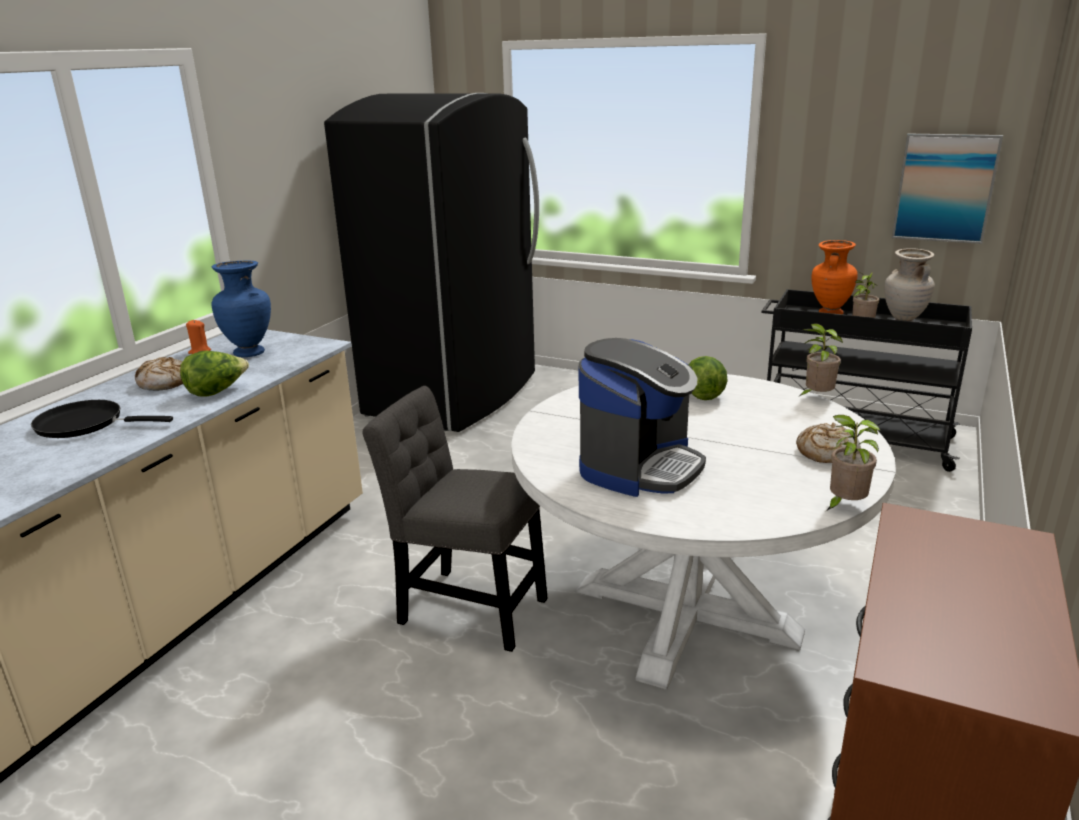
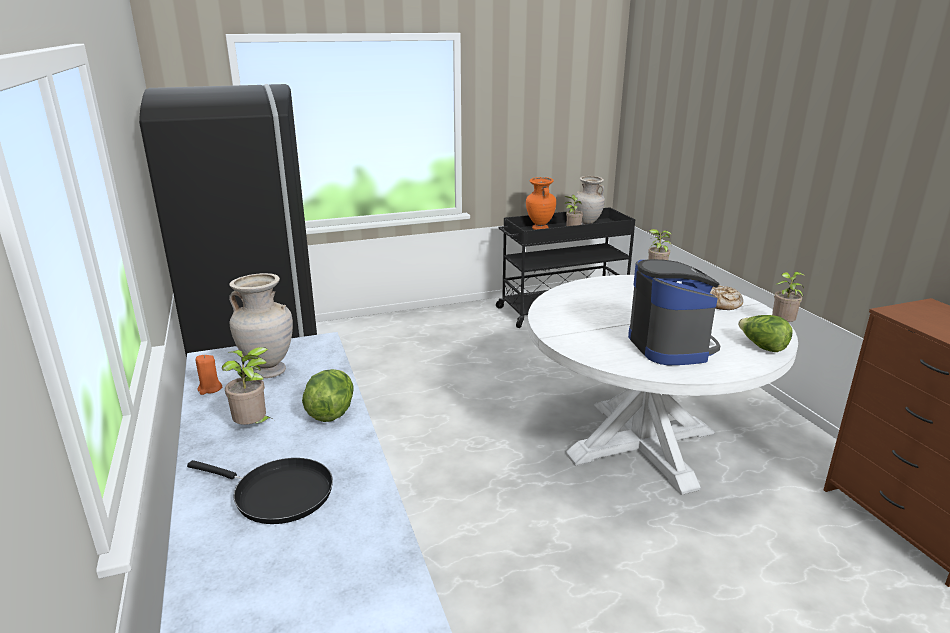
camera: 45 degrees left, 0 degrees up
black frying pan [31,400,173,438] -> black frying pan turned 120 degrees counterclockwise [187,458,333,524]
bread [135,357,183,391] -> potted plant [222,347,274,425]
blue vase [211,261,271,357] -> beige vase [229,273,293,378]
grey chair [363,386,548,652] -> none
lettuce [689,356,727,400] -> lettuce moved to [738,315,793,352]
picture [892,133,1003,244] -> none

